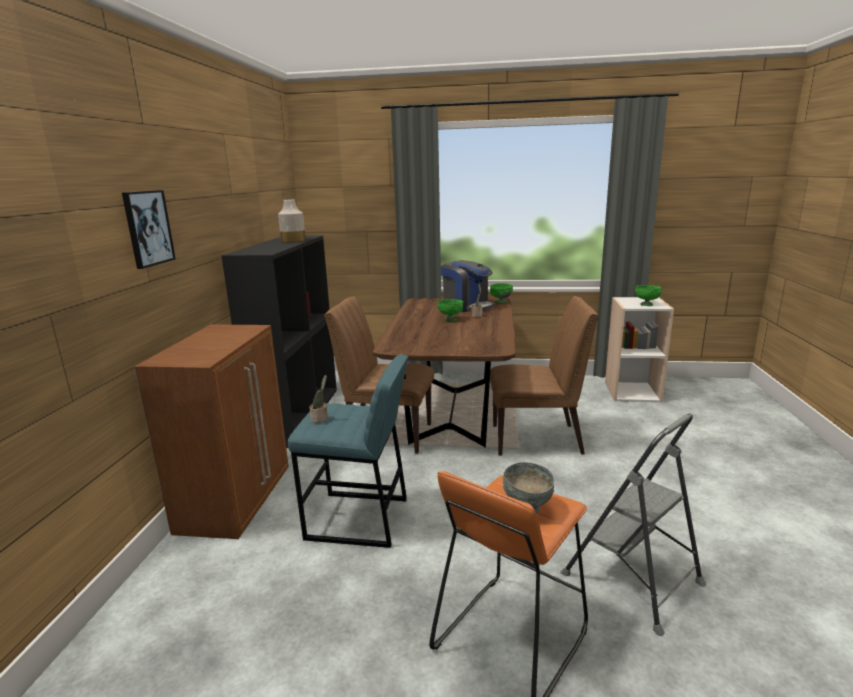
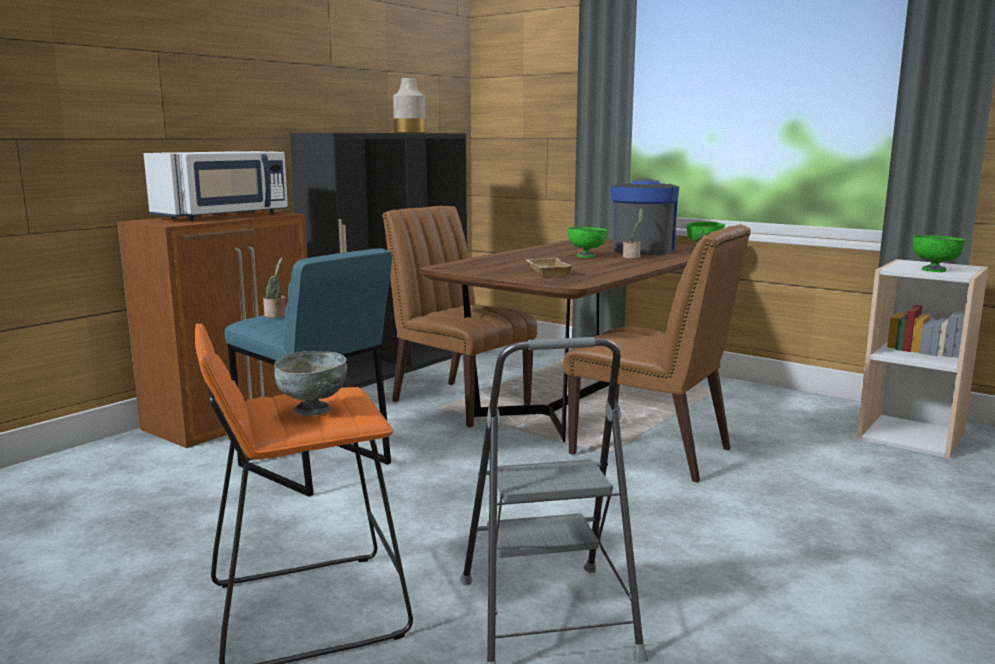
camera: 30 degrees right, 5 degrees down
picture [122,190,176,269] -> none
coffee machine [441,260,495,312] -> coffee machine turned 150 degrees counterclockwise [611,178,679,255]
none -> white microwave [144,151,288,221]
none -> beige tray [527,258,573,276]

